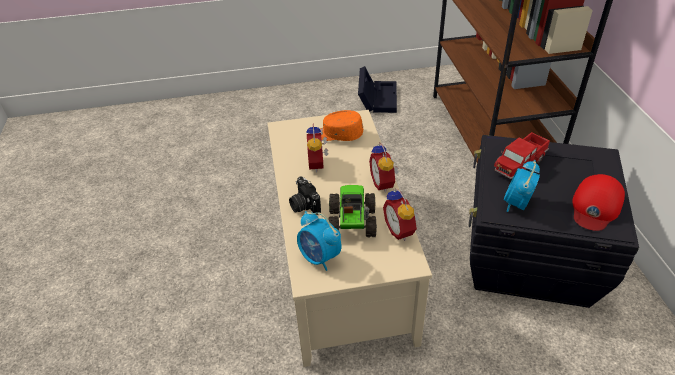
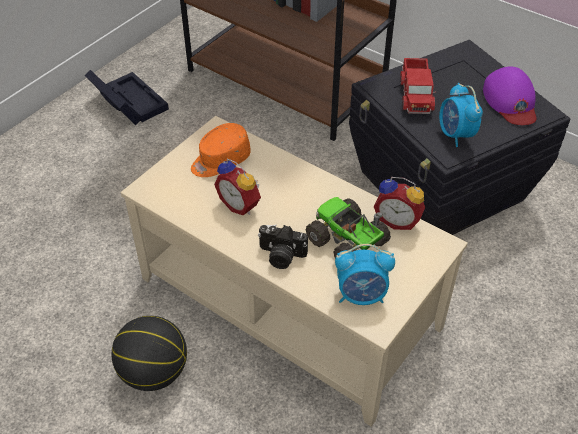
camera: 45 degrees left, 5 degrees up
alarm clock [369,142,399,193] -> none
red cap [572,174,625,231] -> purple cap [483,66,537,125]
none -> basketball [112,316,187,391]

